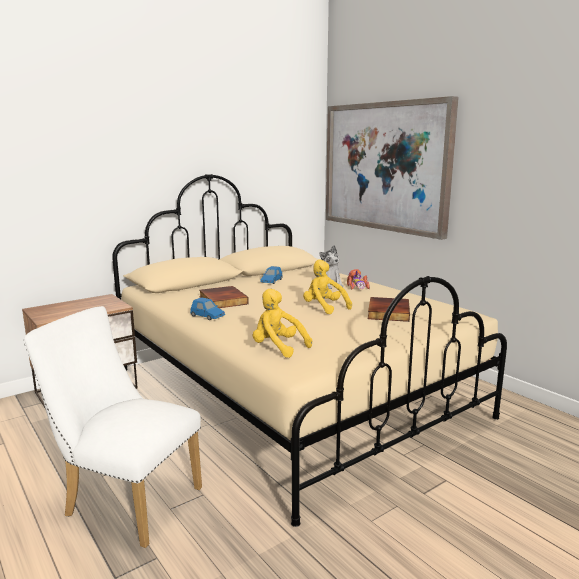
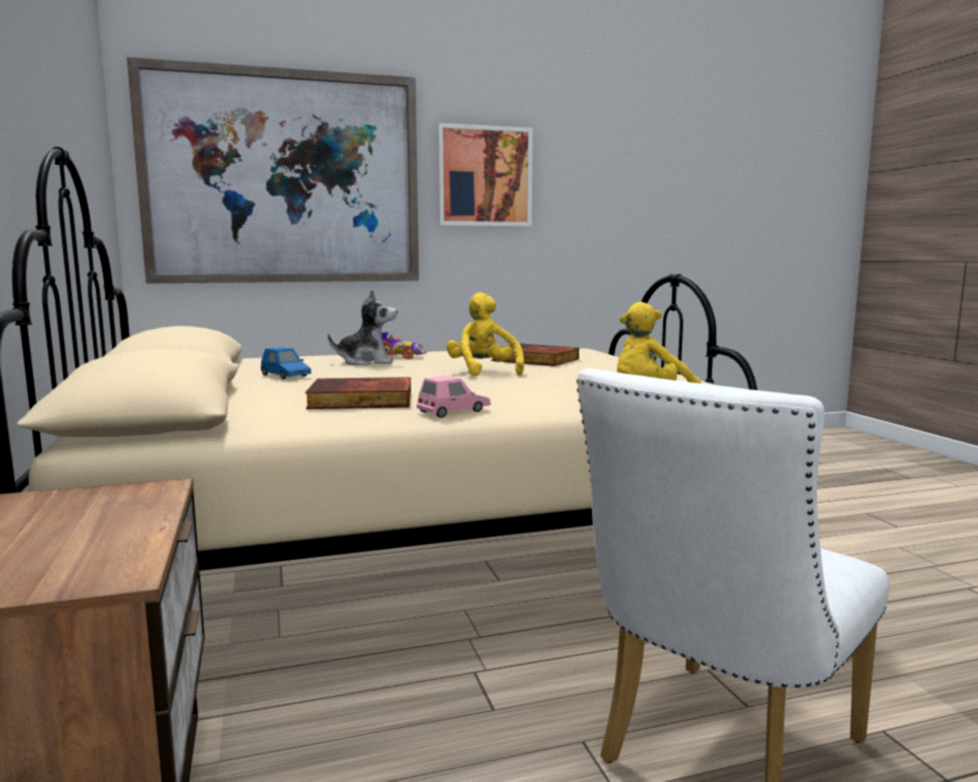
camera: 70 degrees left, 5 degrees down
blue toy car [190,297,225,320] -> pink toy car [417,375,491,418]
yellow plush toy [303,260,352,314] -> yellow plush toy turned 90 degrees clockwise [446,292,524,376]
none -> picture [437,123,533,227]

